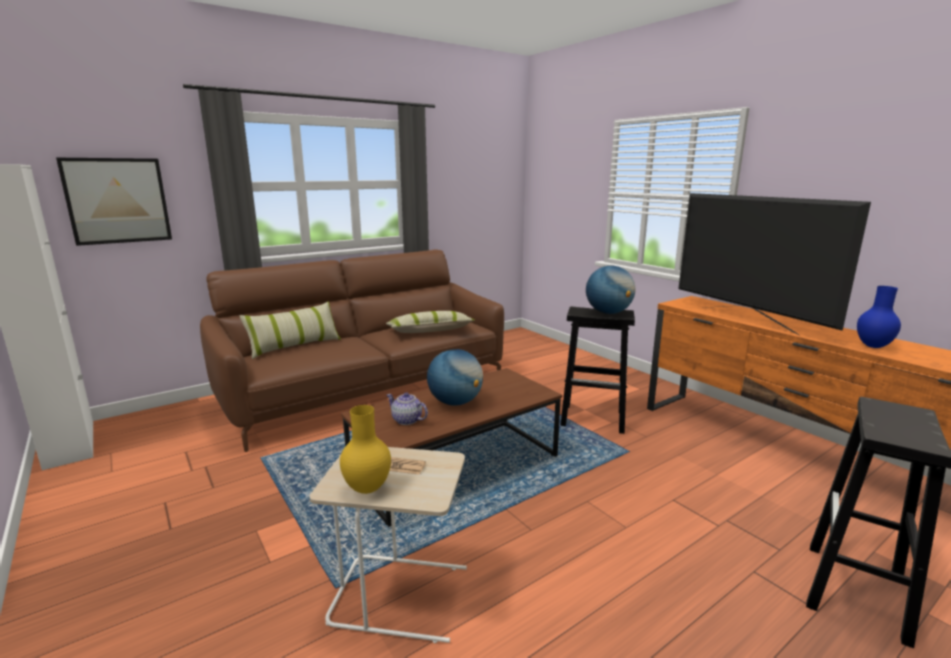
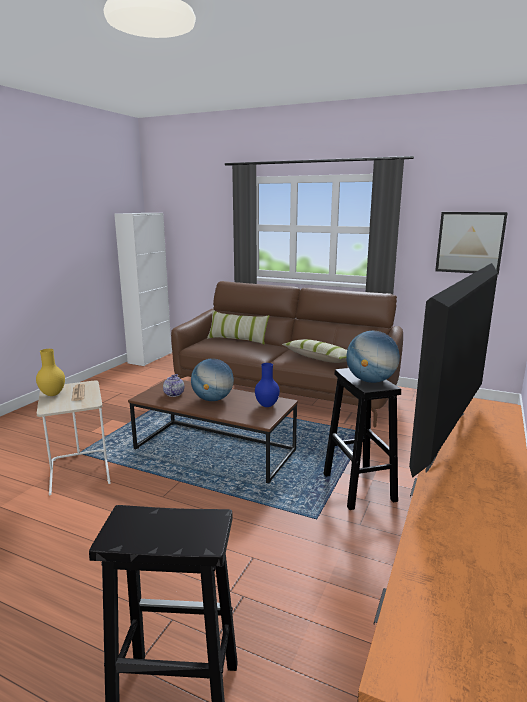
camera: 60 degrees right, 0 degrees up
picture [56,158,172,246] -> picture moved to [435,212,508,275]
blue vase [857,286,901,348] -> blue vase moved to [255,363,280,407]

